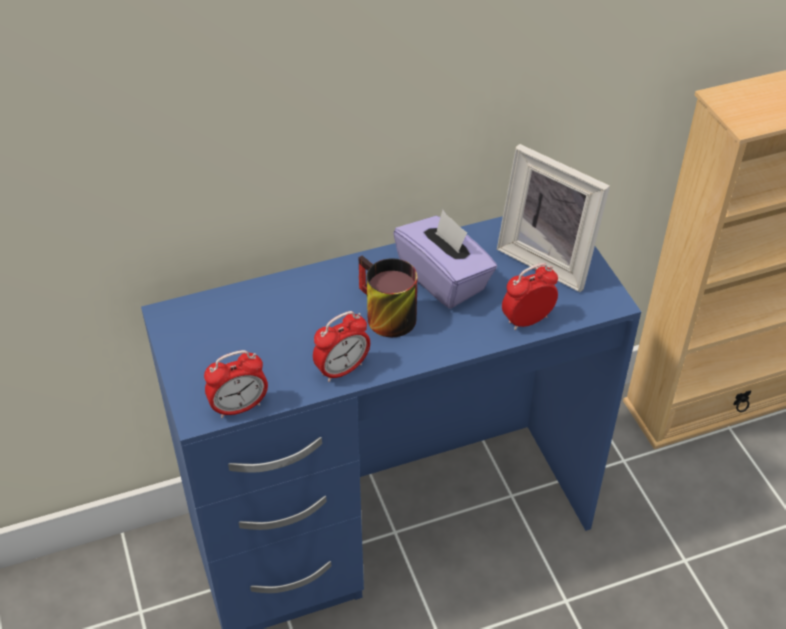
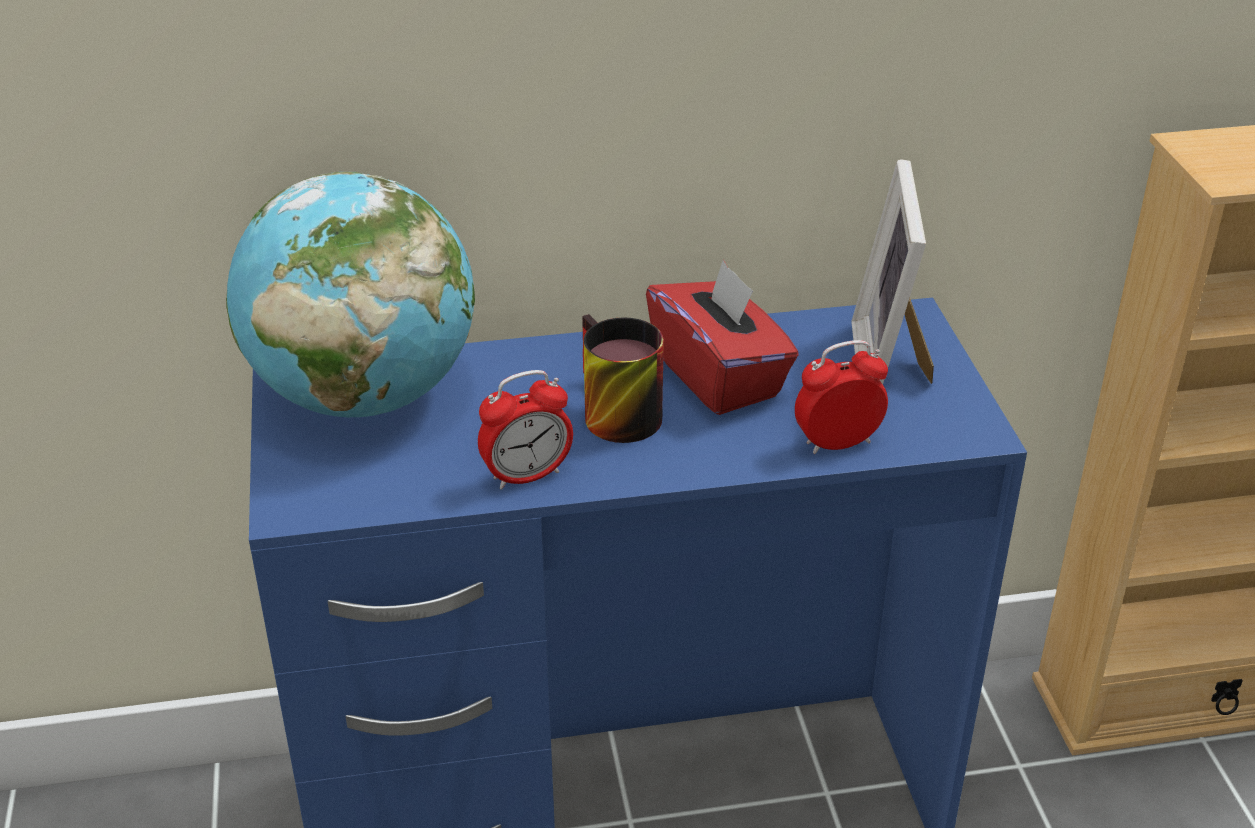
camera: 10 degrees right, 10 degrees down
alarm clock [204,350,268,418] -> none
purple tissue box [393,210,497,309] -> red tissue box [646,259,799,415]
picture frame [497,144,610,292] -> picture frame turned 45 degrees clockwise [851,159,934,384]
none -> globe [226,172,475,417]

